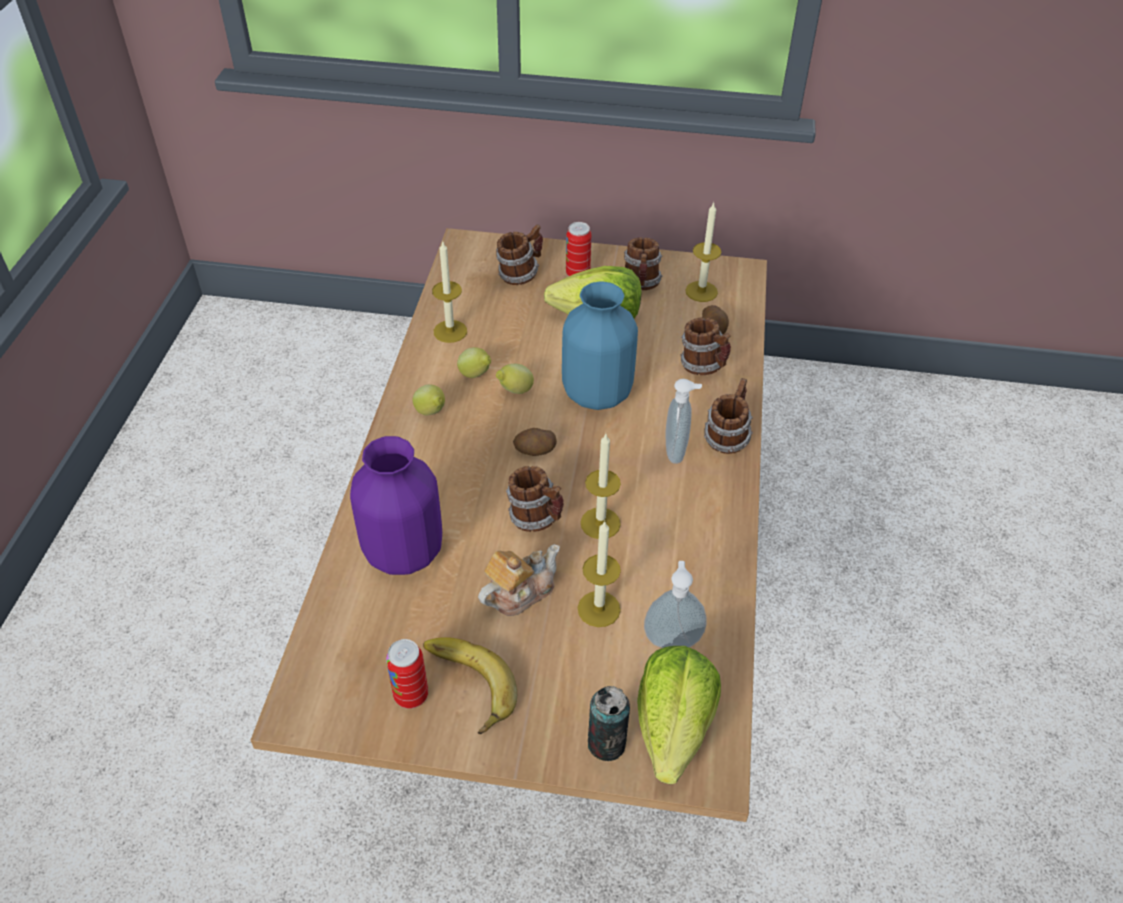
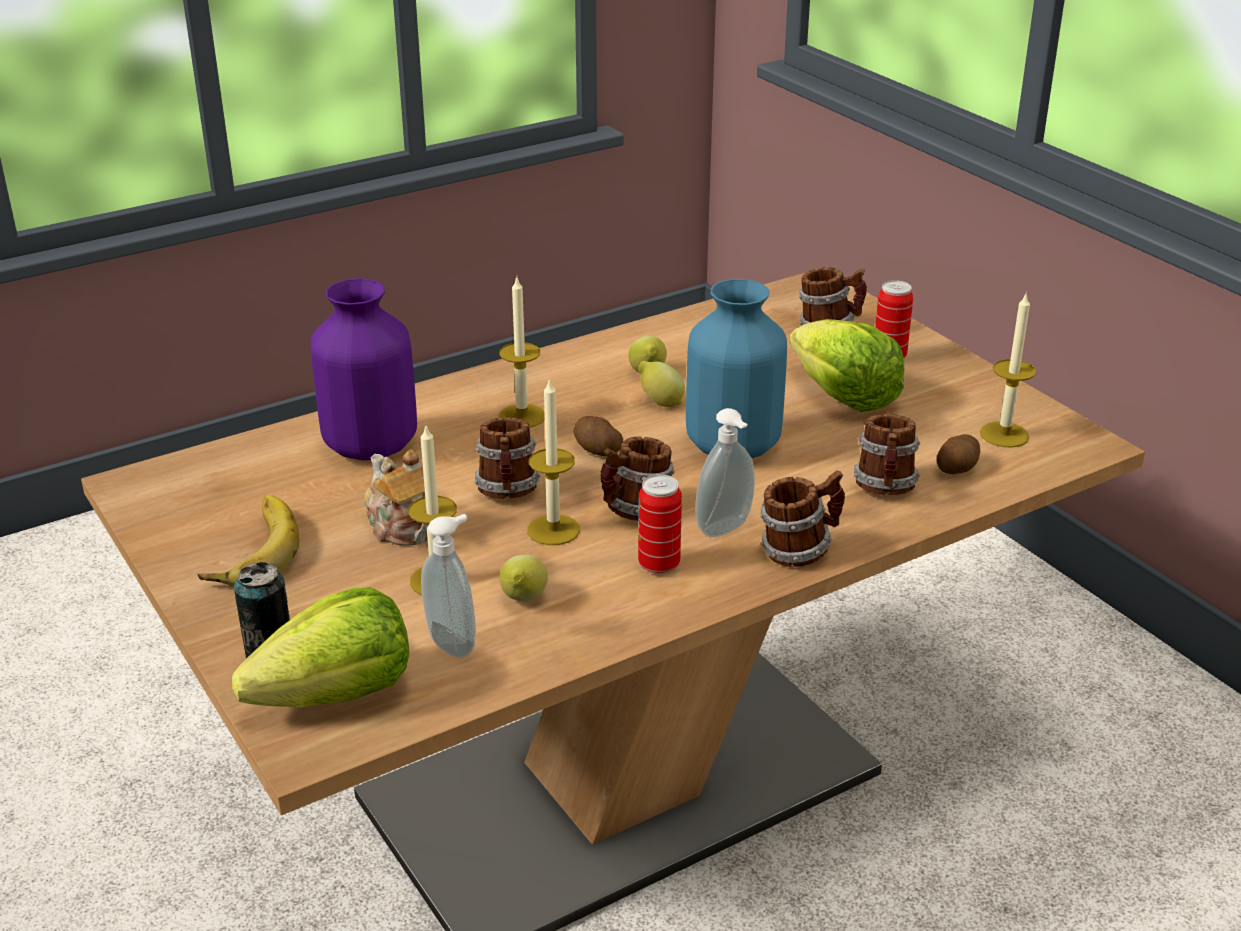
camera: 50 degrees right, 15 degrees down
can [386,639,428,709] -> can moved to [638,474,682,574]
lemon [413,384,445,416] -> lemon moved to [500,555,548,602]
candle [432,242,467,343] -> candle moved to [499,278,545,428]
teapot [478,544,559,616] -> teapot turned 135 degrees counterclockwise [364,449,428,546]
mug [624,237,662,290] -> mug moved to [601,437,675,521]

